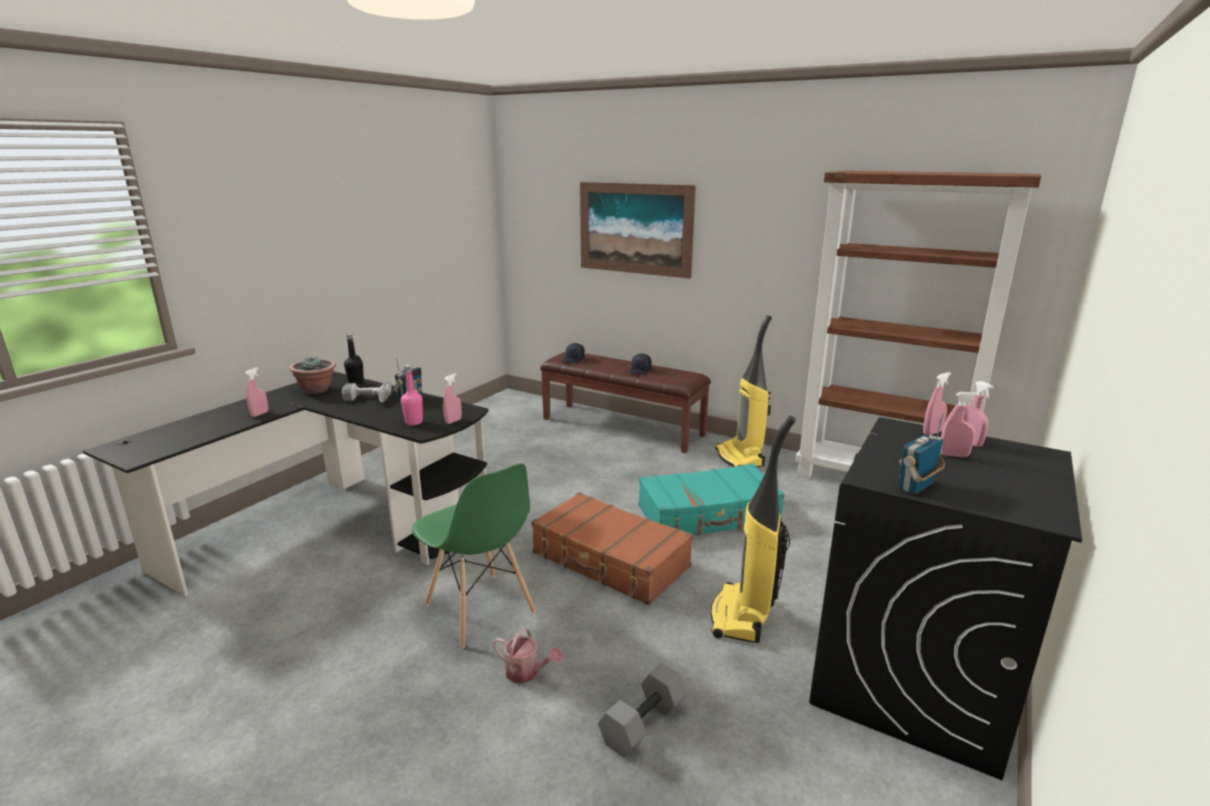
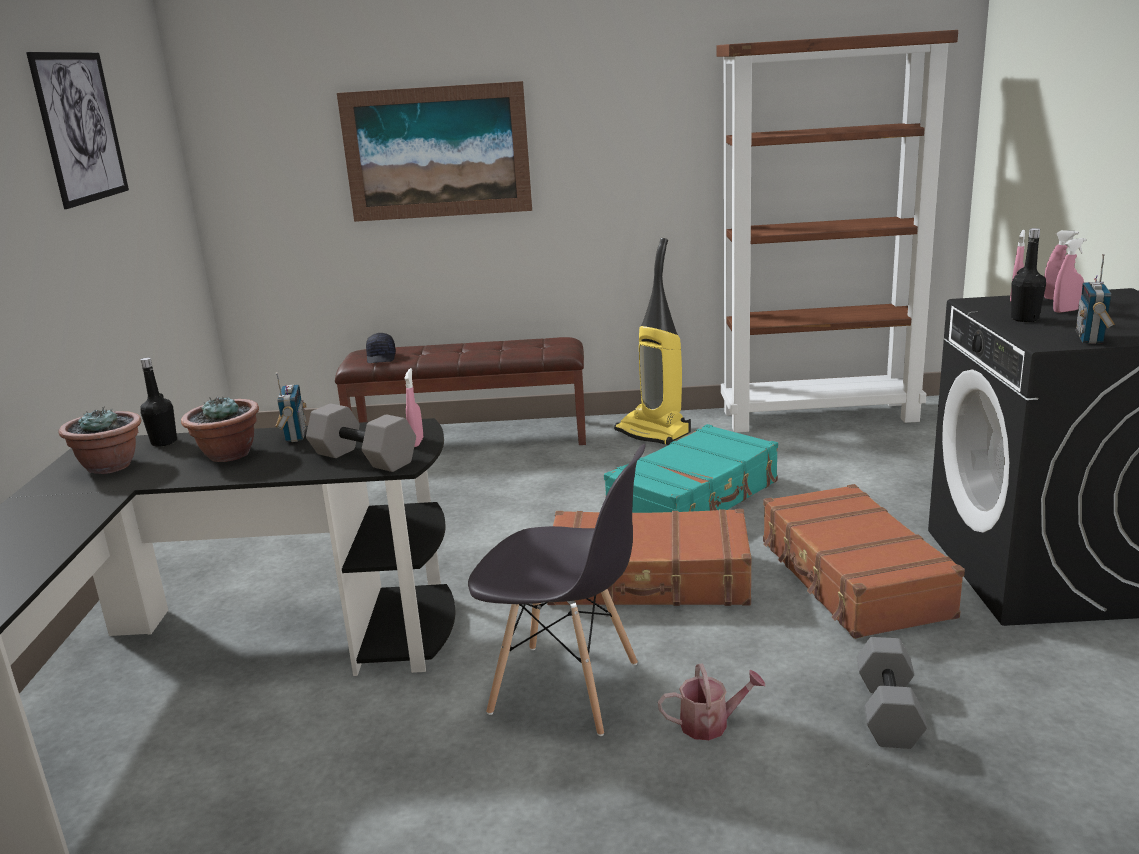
camera: 30 degrees left, 0 degrees up
pink spray bottle [245,367,268,417] -> none
power drill [342,382,392,402] -> potted plant [181,396,259,462]
pink bottle [401,365,423,425] -> grey dumbbell [306,403,416,472]
green chair [412,463,536,648] -> grey chair [468,444,646,736]
black cap [628,353,652,375] -> none
vacuum cleaner [710,416,796,643] -> brown suitcase [763,484,965,639]
none -> picture [26,52,129,209]
none -> black bottle [1011,228,1046,322]

